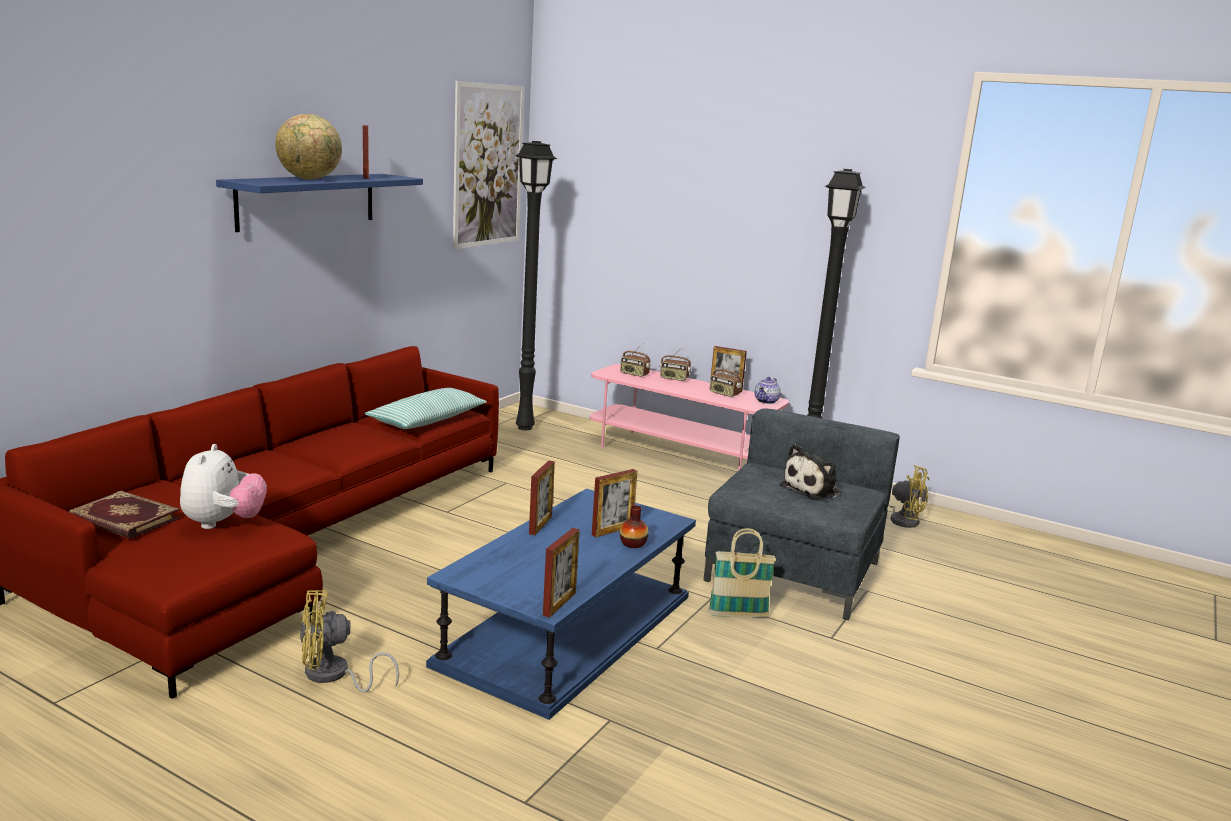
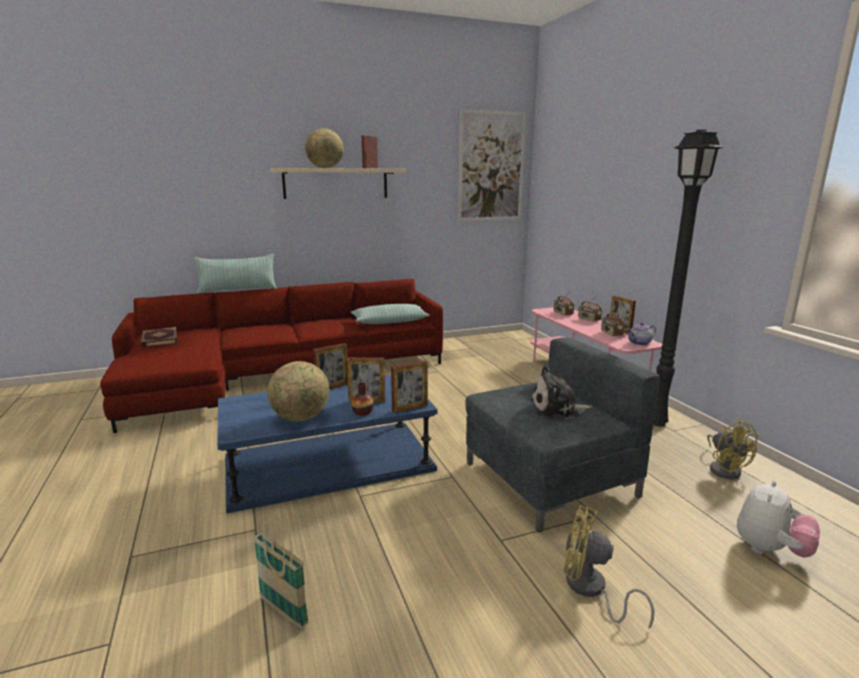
camera: 40 degrees right, 0 degrees up
plush toy [180,444,267,529] -> plush toy moved to [737,480,820,558]
blue shelf [216,174,423,232] -> beige shelf [270,168,406,199]
yellow fan [300,590,399,693] -> yellow fan moved to [564,505,654,630]
black floor lamp [515,141,557,430] -> none
picture frame [543,528,580,618] -> picture frame moved to [391,361,428,413]
basket [708,528,776,618] -> basket moved to [253,517,309,629]
none -> pillow [193,254,277,294]
none -> globe [268,361,330,421]

